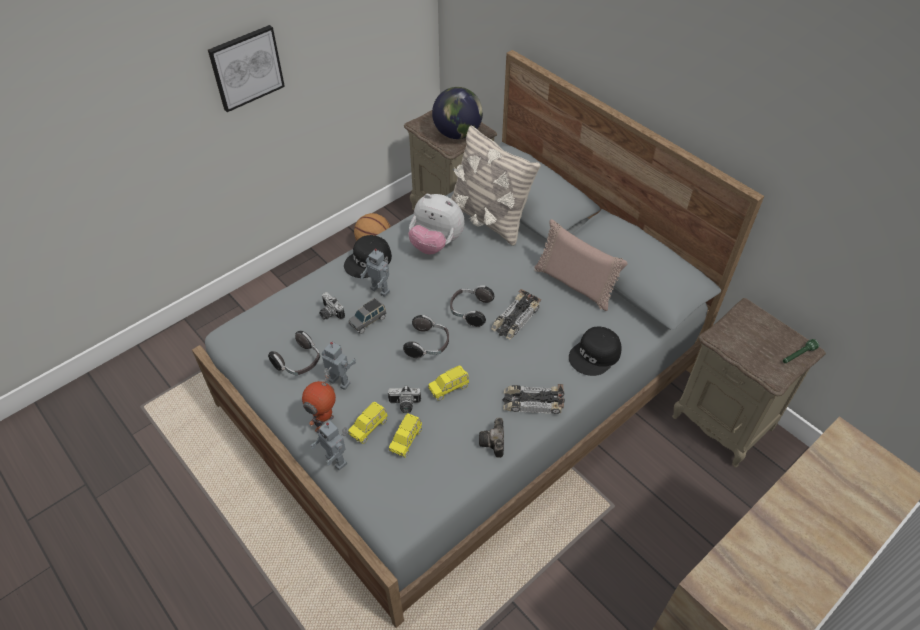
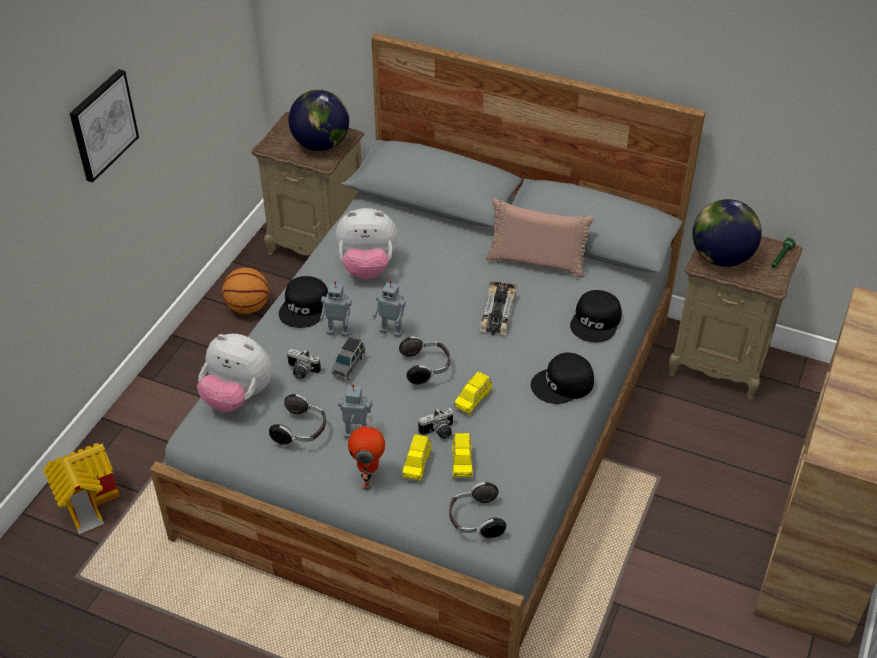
camera: 25 degrees left, 5 degrees down
toy robot [311,420,348,470] -> toy robot moved to [372,281,406,337]
headphones [450,285,494,327] -> headphones moved to [449,482,506,539]
beige pillow [451,126,541,246] -> none
camera [479,418,504,458] -> none
toy car [502,384,565,414] -> black cap [531,352,594,404]
none -> toy house [43,443,120,534]
none -> plush toy [197,334,272,412]
none -> globe [692,199,762,267]

